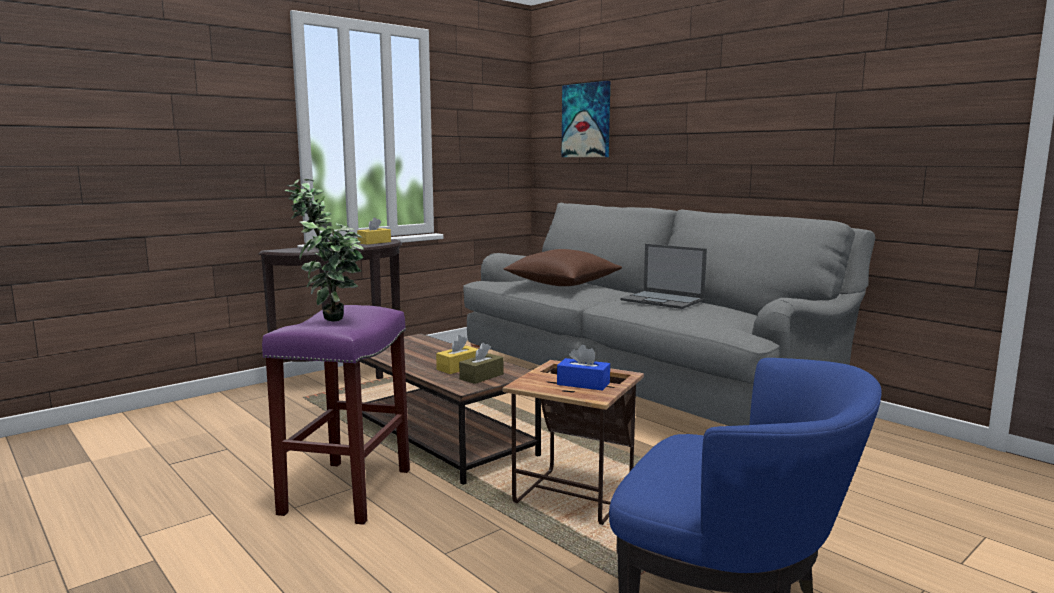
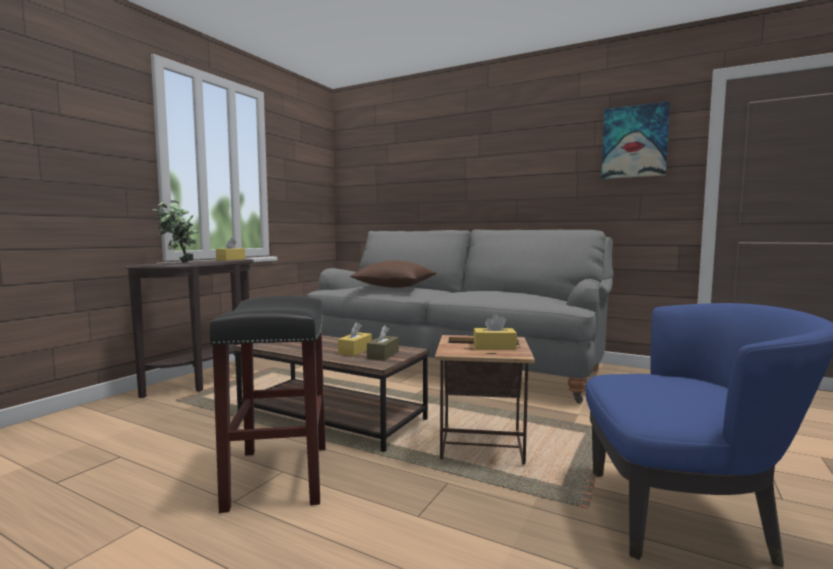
camera: 20 degrees left, 5 degrees down
purple stool [262,305,410,525] -> black stool [209,296,326,513]
potted plant [299,218,364,322] -> none
blue tissue box [557,345,610,391] -> yellow tissue box [473,314,517,350]
picture [562,81,610,157] -> picture moved to [601,101,670,179]
laptop [621,244,707,309] -> none

